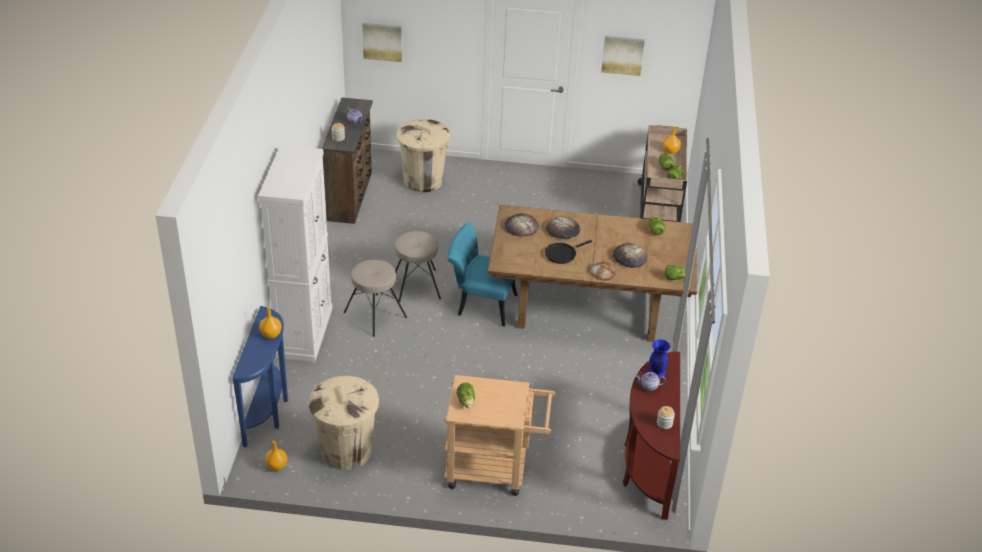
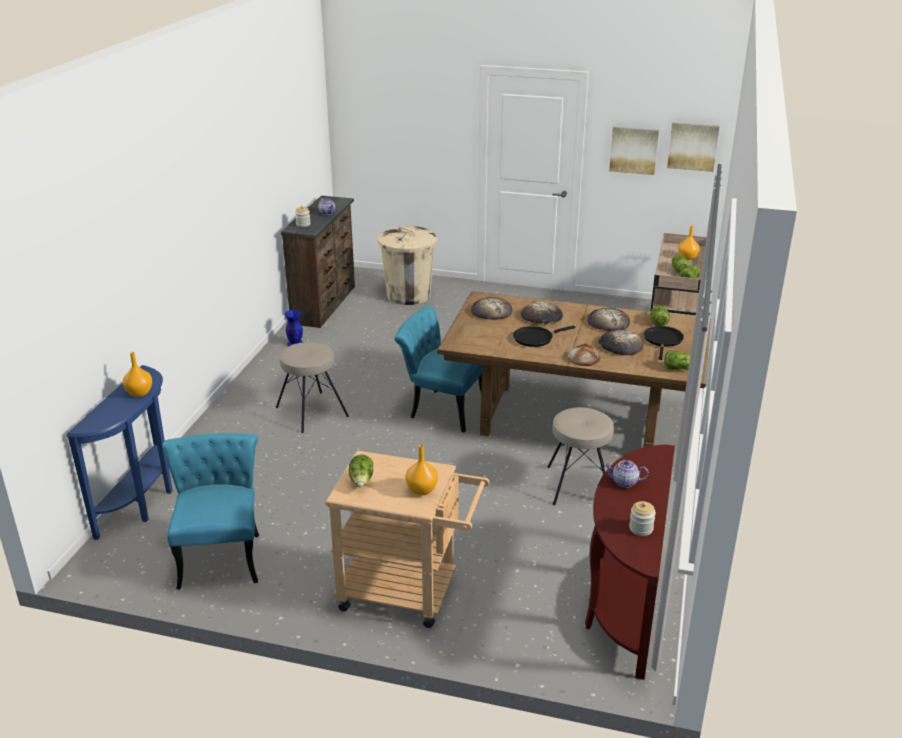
camera: 10 degrees right, 10 degrees down
white cabinet [258,145,333,362] -> none
orange vase [265,441,287,471] -> orange vase moved to [405,445,438,495]
beige trash can [309,376,379,470] -> turquoise chair [162,433,259,590]
picture [362,23,402,62] -> picture moved to [667,122,720,172]
beige stool [395,231,441,302] -> beige stool moved to [547,407,614,505]
blue vase [648,339,670,377] -> blue vase moved to [284,310,303,346]
none -> bread [588,308,630,331]
none -> black frying pan [644,326,684,360]

